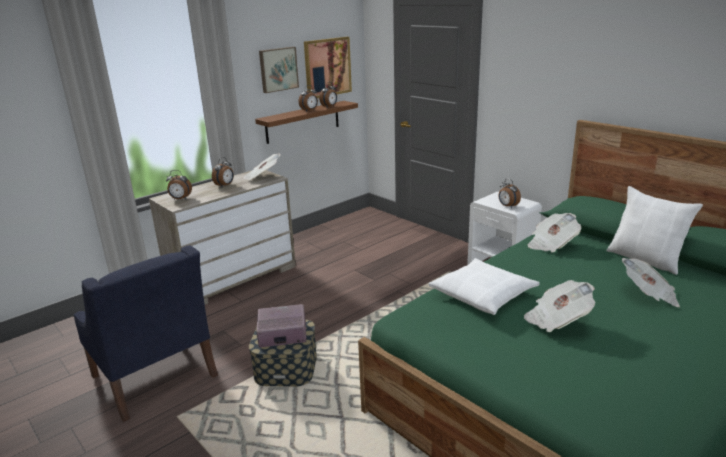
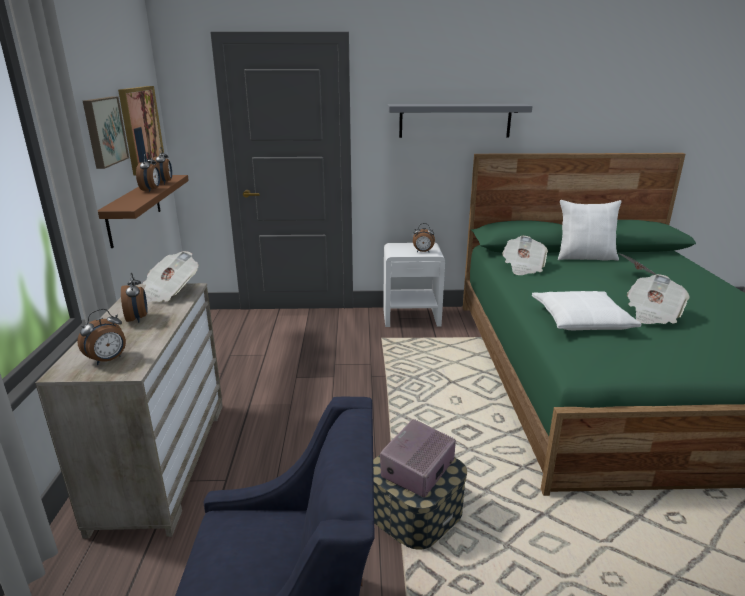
camera: 50 degrees left, 0 degrees up
none -> grey shelf [388,104,533,138]

